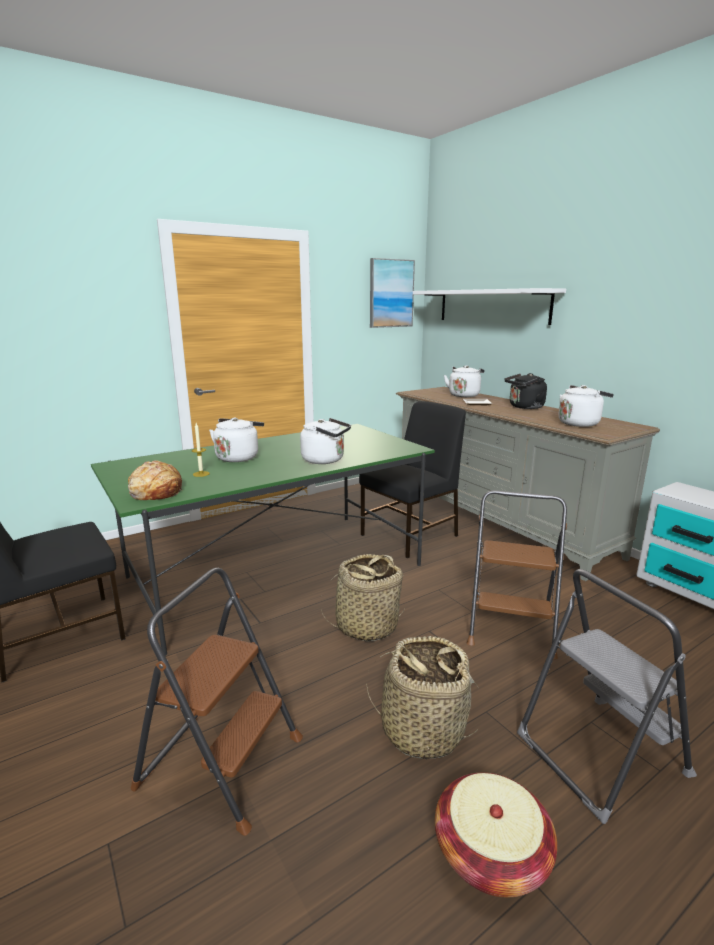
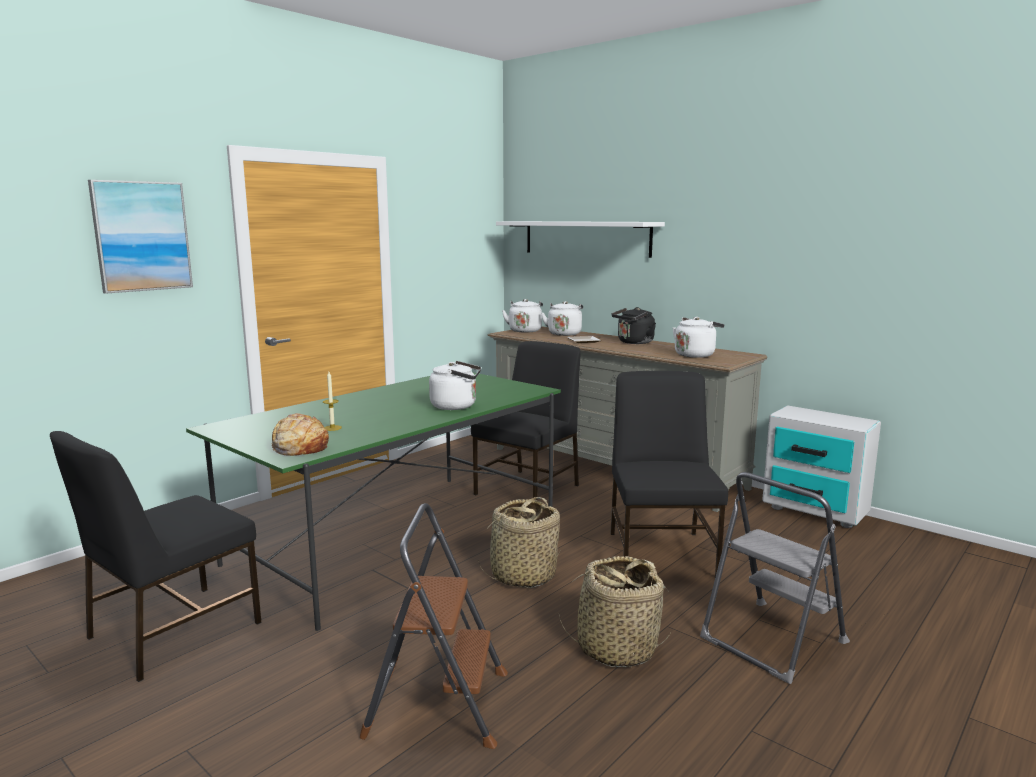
camera: 15 degrees left, 5 degrees down
white kettle [209,418,264,462] -> white kettle moved to [502,299,543,333]
picture [370,258,415,328] -> picture moved to [88,180,193,294]
basket [435,772,557,897] -> none
brown step ladder [467,490,567,659] -> black chair [611,371,728,577]

